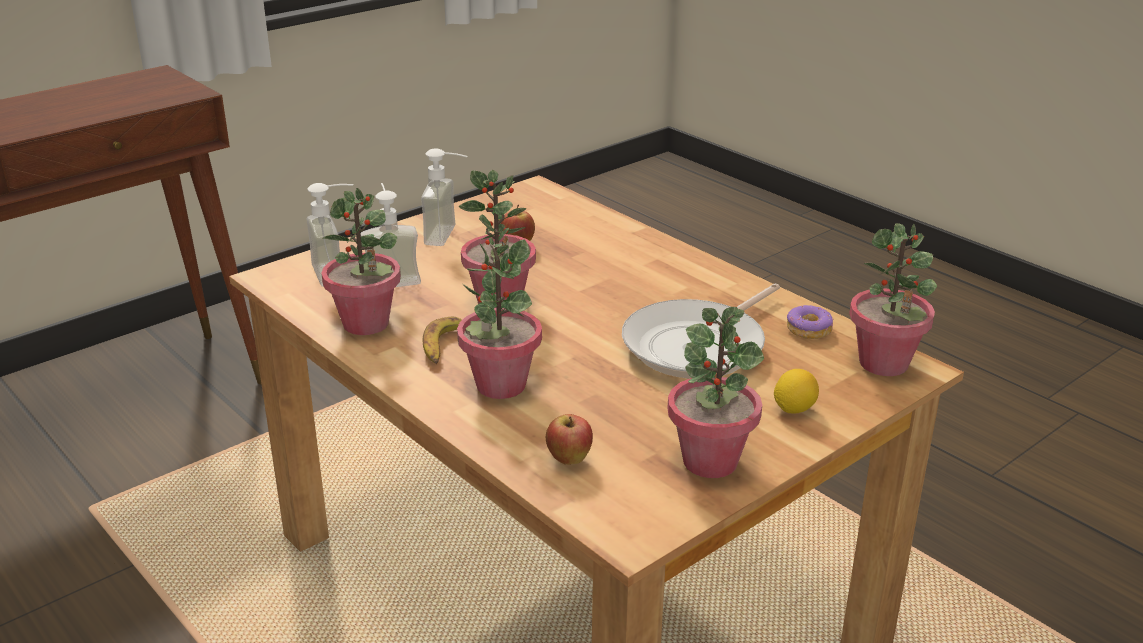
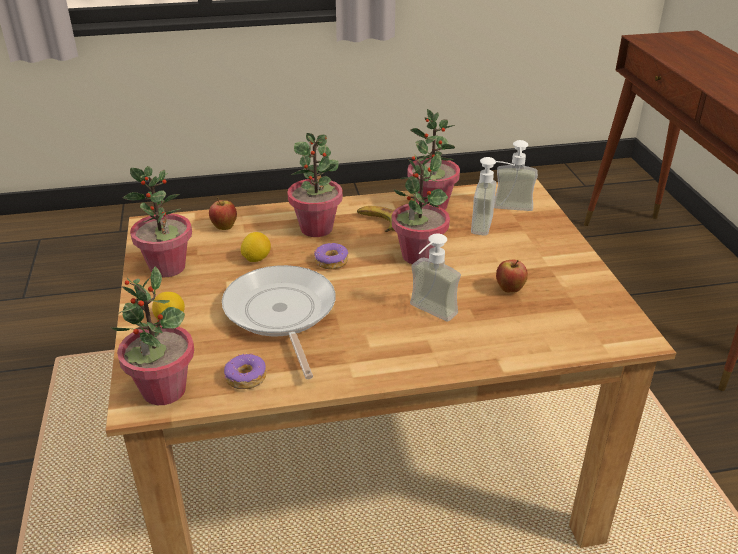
camera: 120 degrees right, 5 degrees up
soap dispenser [421,148,468,246] -> soap dispenser moved to [410,234,461,321]
none -> lemon [241,232,271,262]
none -> donut [314,243,348,269]

